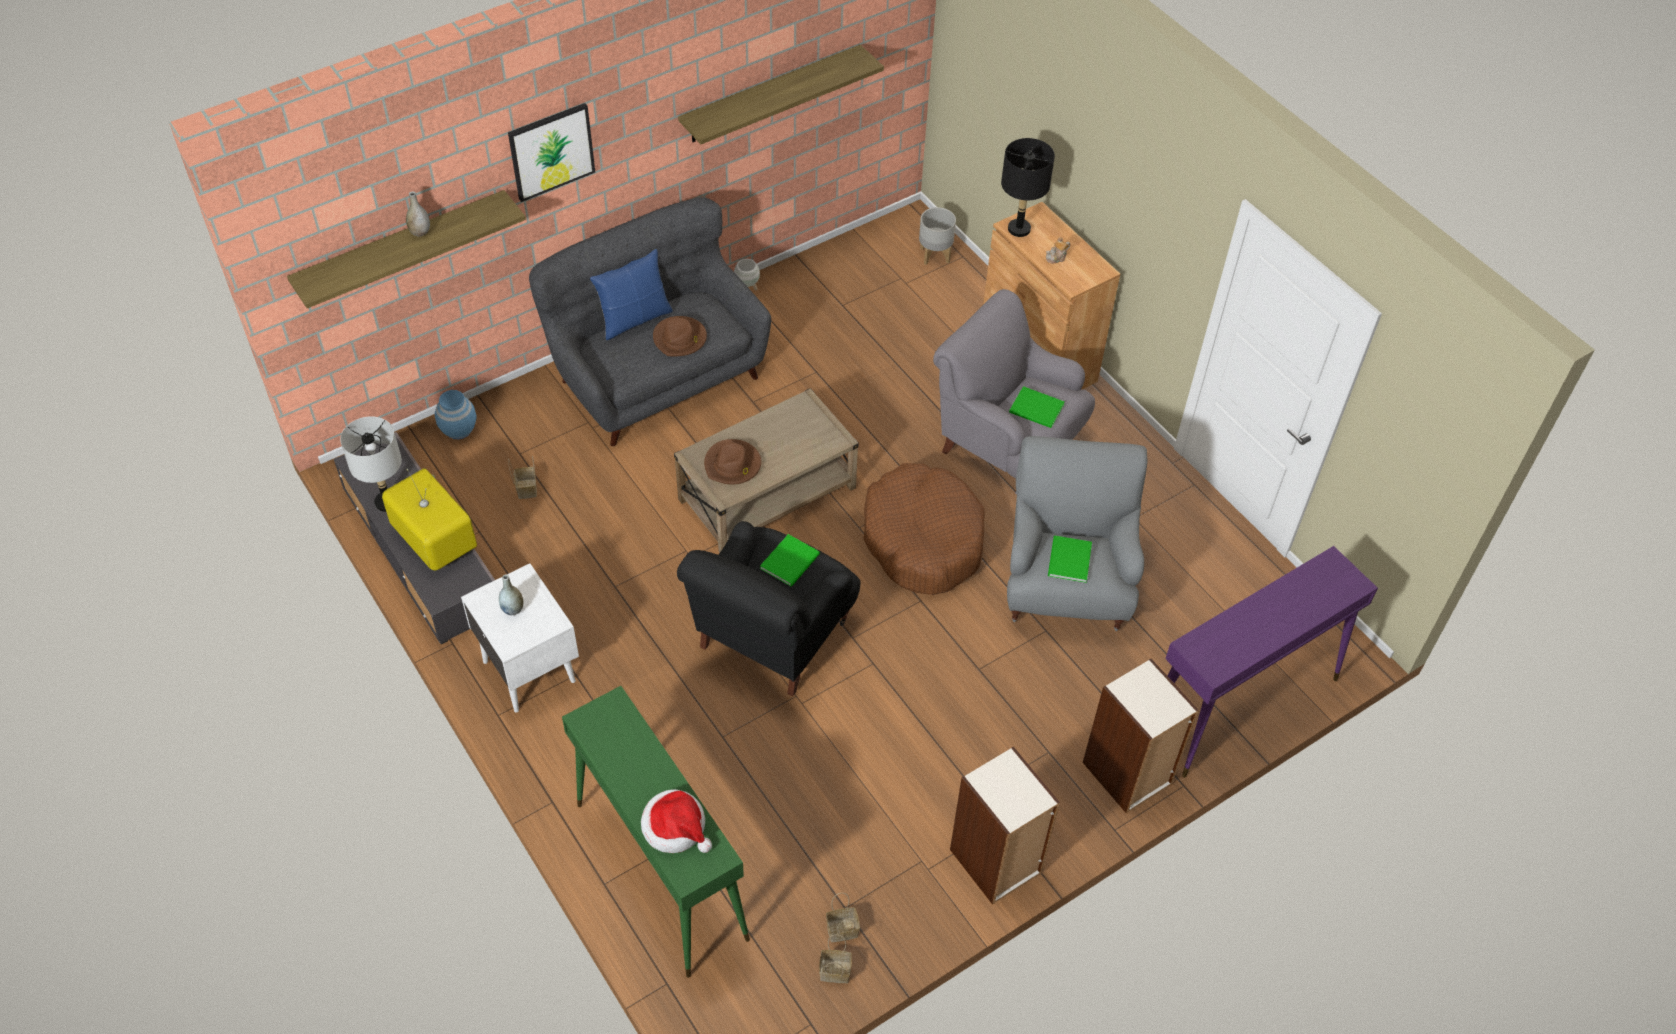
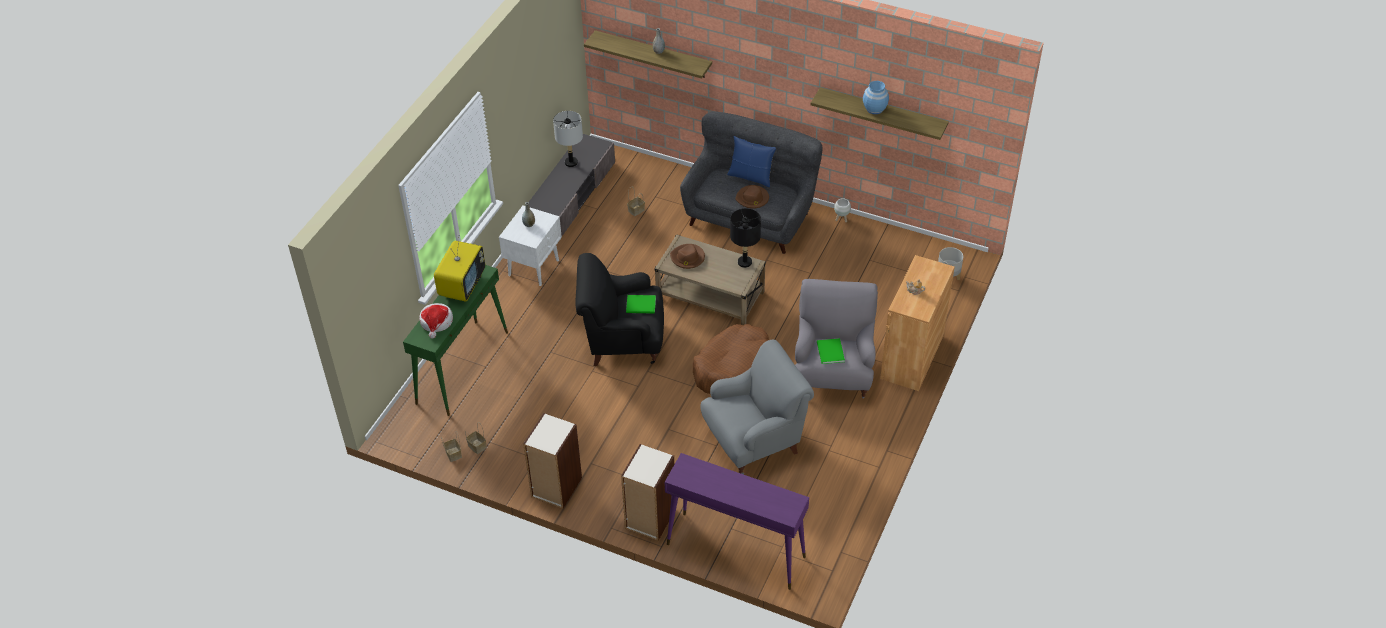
camera: 60 degrees right, 5 degrees down
television [382,468,477,570] -> television moved to [434,235,485,302]
blue vase [435,390,477,439] -> blue vase moved to [863,81,889,114]
picture [508,103,595,202] -> none
black table lamp [1001,138,1055,237] -> black table lamp moved to [730,208,761,268]
green book [1048,536,1092,583] -> none

